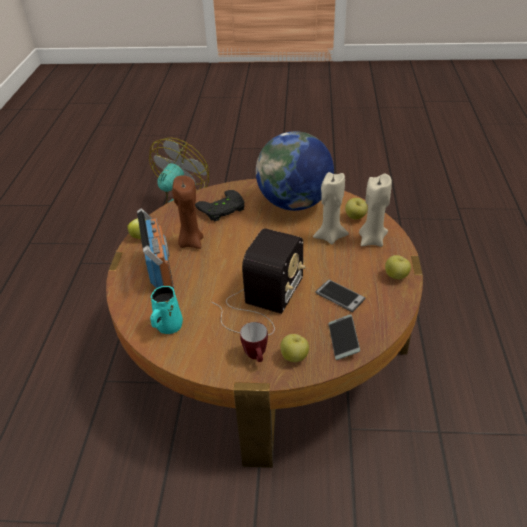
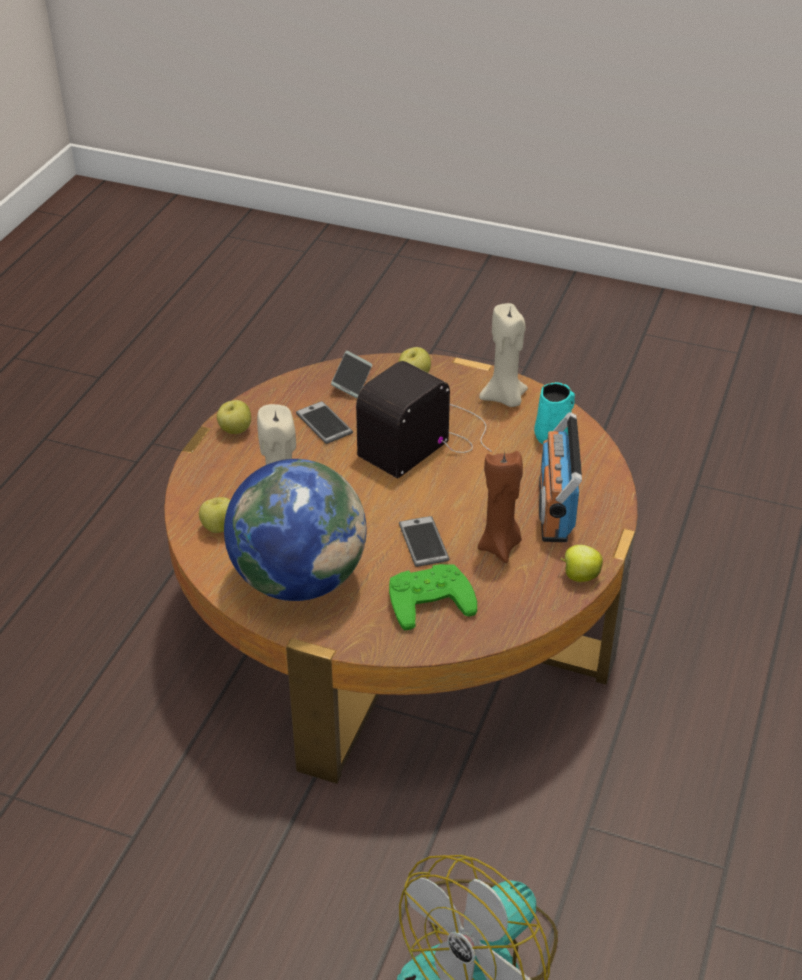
camera: 165 degrees left, 0 degrees up
black game controller [195,190,245,222] -> green game controller [389,564,477,630]
mug [240,322,268,362] -> none
beige candle [359,174,392,247] -> beige candle moved to [479,303,528,407]
none -> phone [399,516,449,567]

